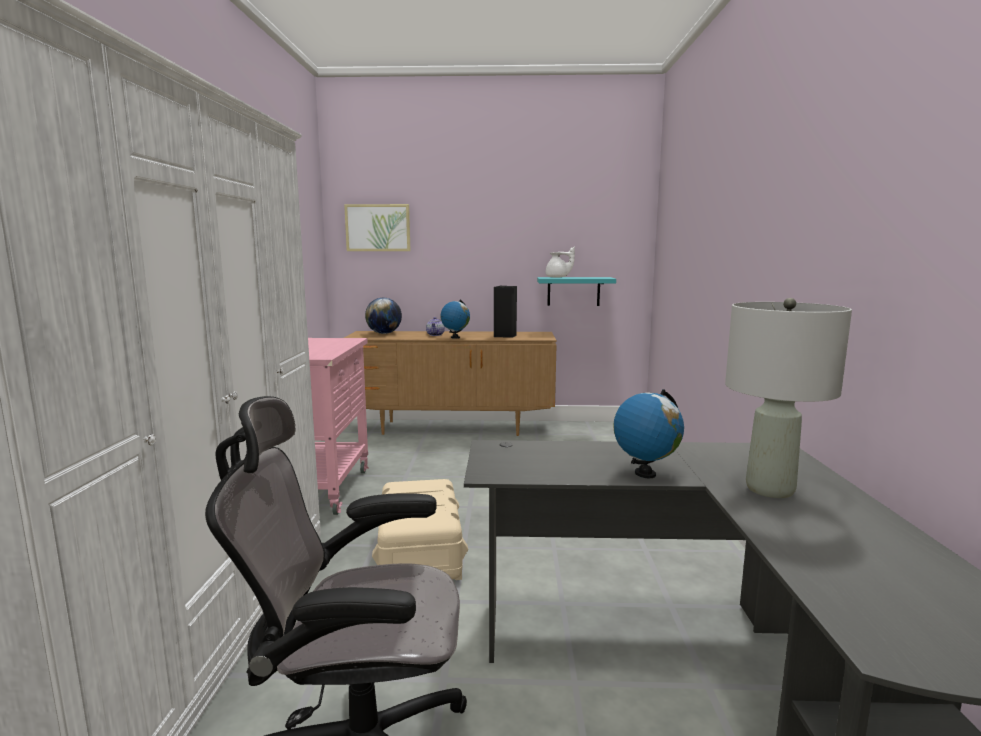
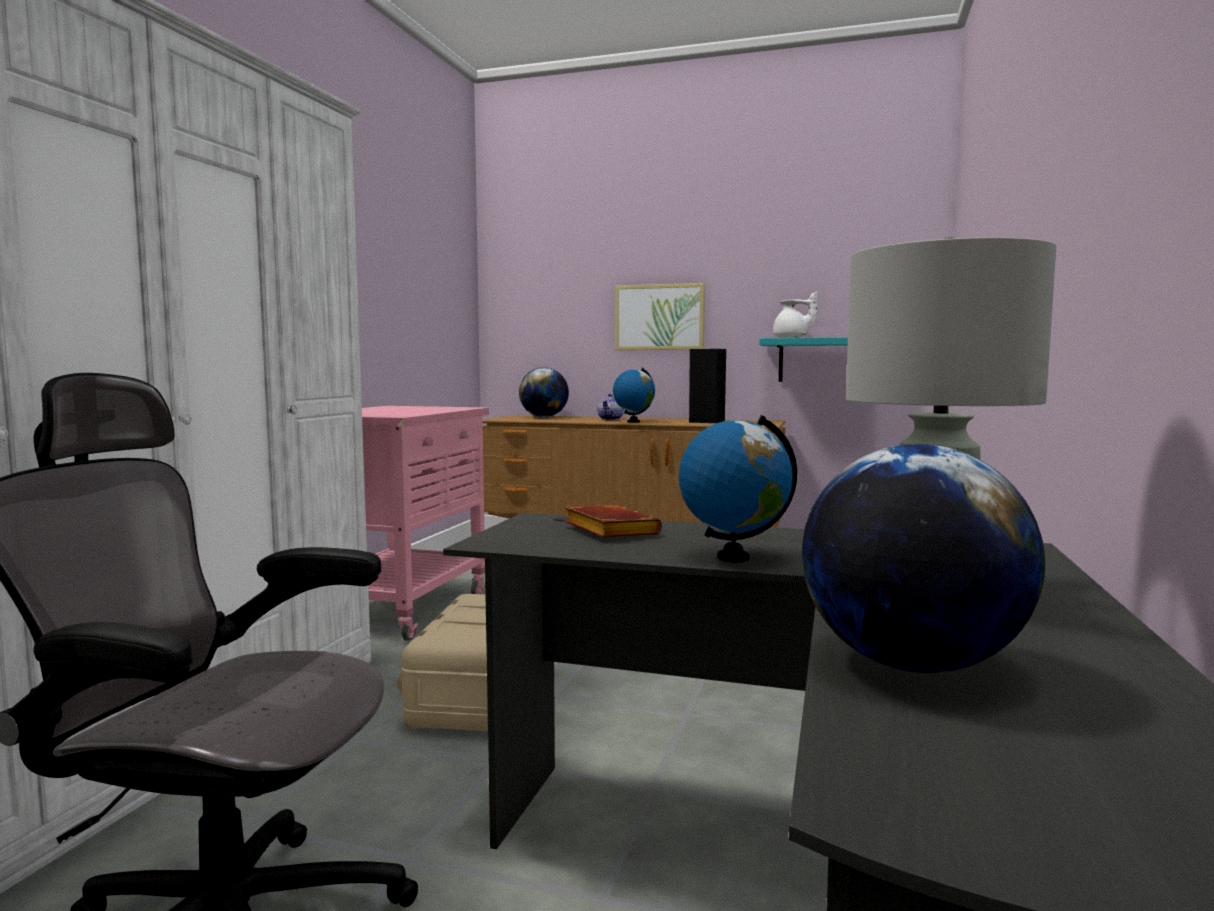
camera: 15 degrees right, 5 degrees down
picture [344,204,410,251] -> picture moved to [615,283,705,350]
none -> brown book [564,505,662,538]
none -> globe [802,444,1045,673]

